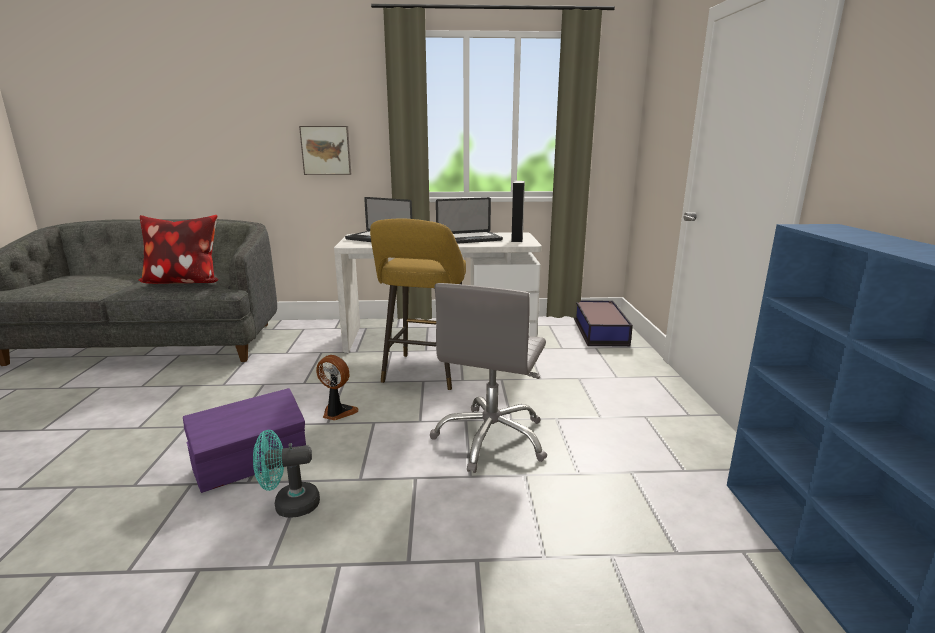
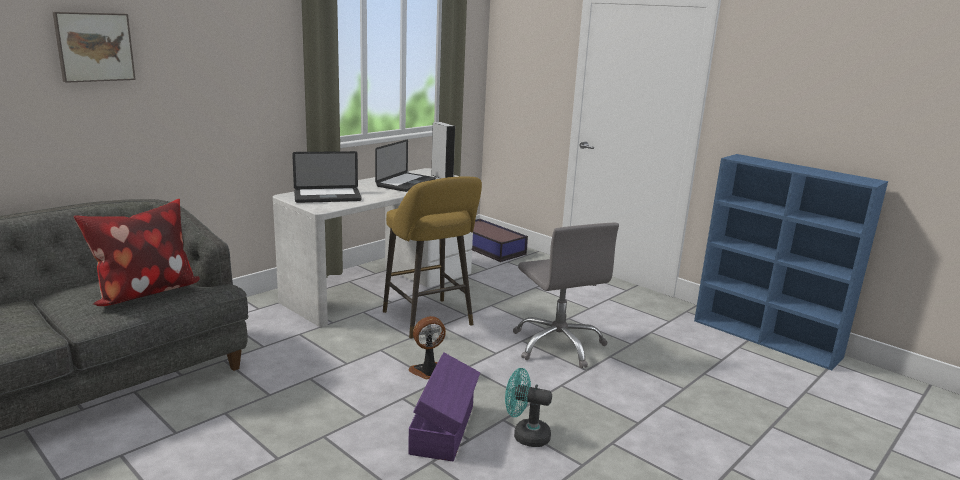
camera: 45 degrees left, 0 degrees up
turquoise fan [253,430,320,518] -> turquoise fan turned 75 degrees clockwise [505,368,552,447]
picture [299,126,351,175] -> picture moved to [53,12,136,83]

